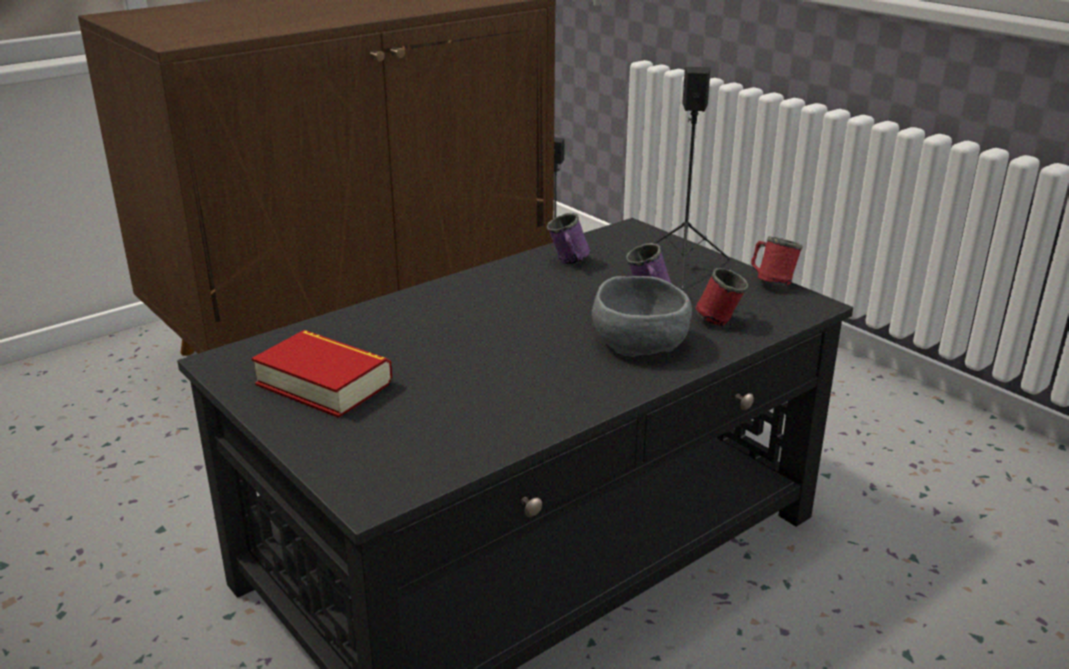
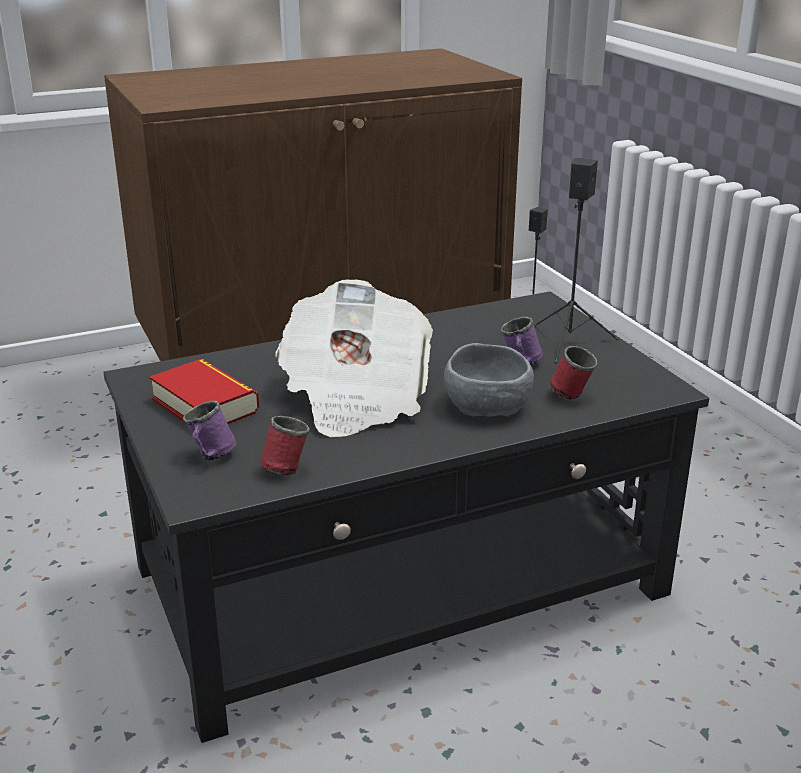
camera: 15 degrees right, 0 degrees up
purple mug [547,213,590,264] -> purple mug moved to [183,400,236,460]
red mug [751,236,803,286] -> red mug moved to [260,416,310,475]
none -> newspaper [275,279,433,437]

